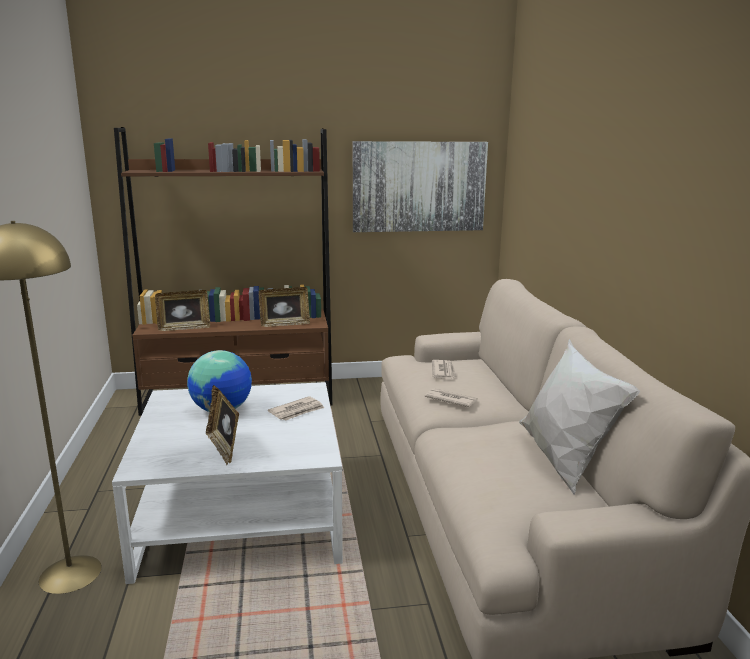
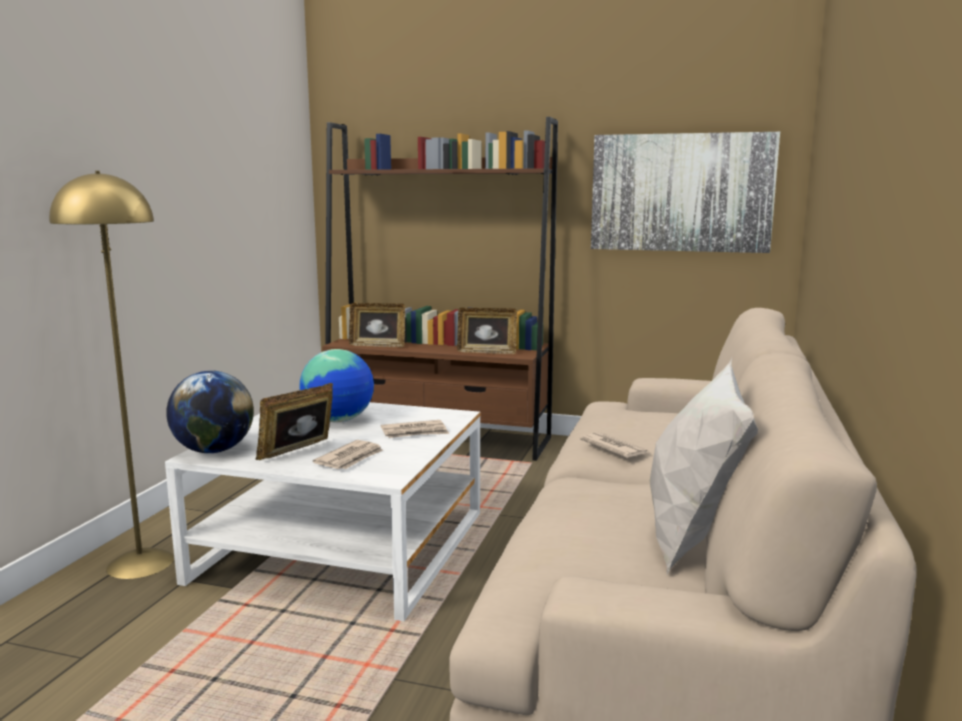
camera: 25 degrees right, 5 degrees down
picture frame [206,385,239,465] -> picture frame turned 45 degrees clockwise [255,383,333,460]
newspaper [432,360,457,379] -> newspaper moved to [313,440,383,469]
none -> globe [166,370,254,453]

